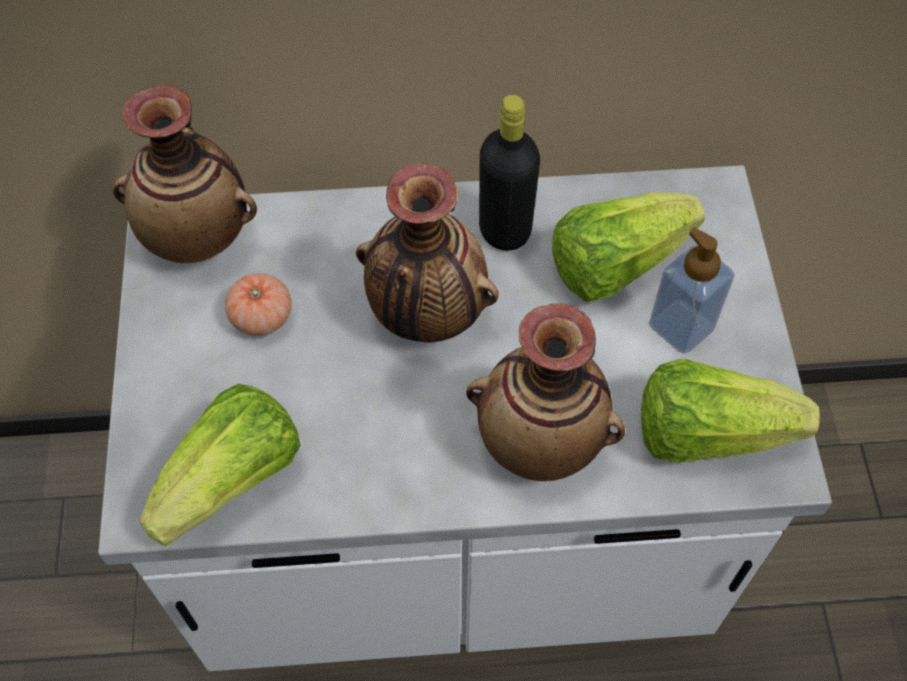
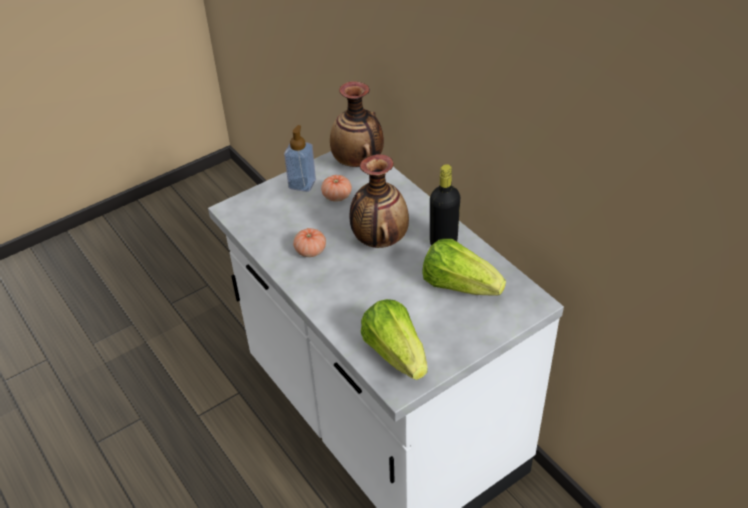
camera: 60 degrees right, 15 degrees down
lettuce [139,384,300,546] -> none
vase [466,303,625,481] -> none
soap dispenser [649,227,735,354] -> soap dispenser moved to [284,125,316,192]
none -> tomato [293,228,326,257]

